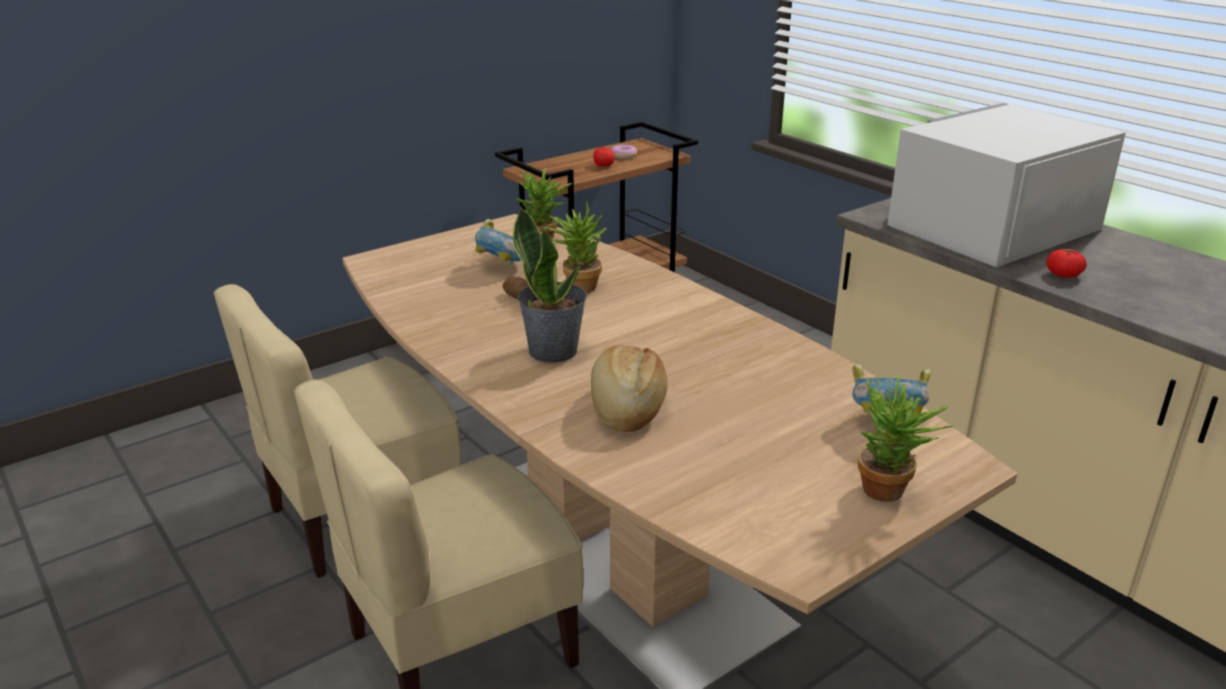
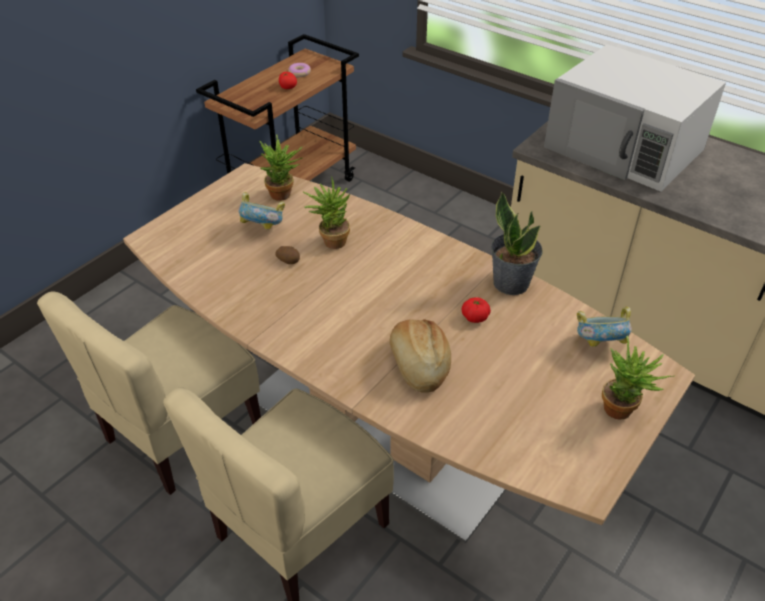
camera: 15 degrees left, 15 degrees up
potted plant [513,207,587,363] -> potted plant moved to [491,191,543,295]
white microwave [887,103,1126,268] -> white microwave turned 90 degrees counterclockwise [544,44,726,192]
tomato [1046,249,1086,278] -> tomato moved to [461,297,491,323]

